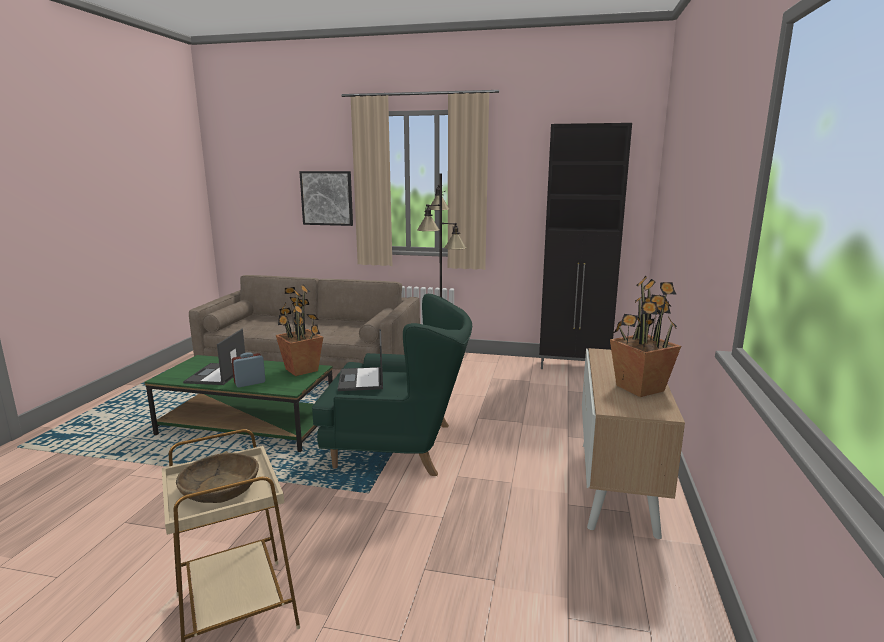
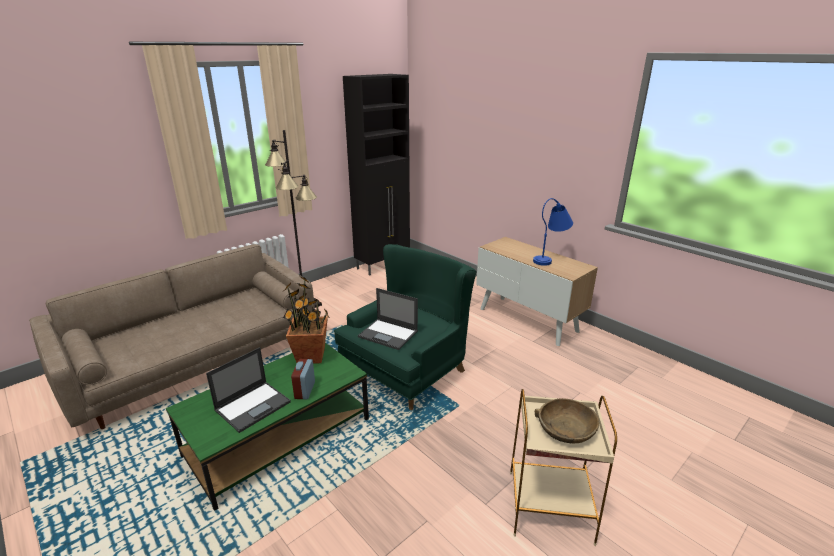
camera: 55 degrees left, 10 degrees up
laptop [183,329,245,385] -> laptop turned 90 degrees counterclockwise [206,347,291,433]
picture [299,171,353,226] -> none
potted plant [610,275,681,397] -> blue table lamp [533,198,573,266]

